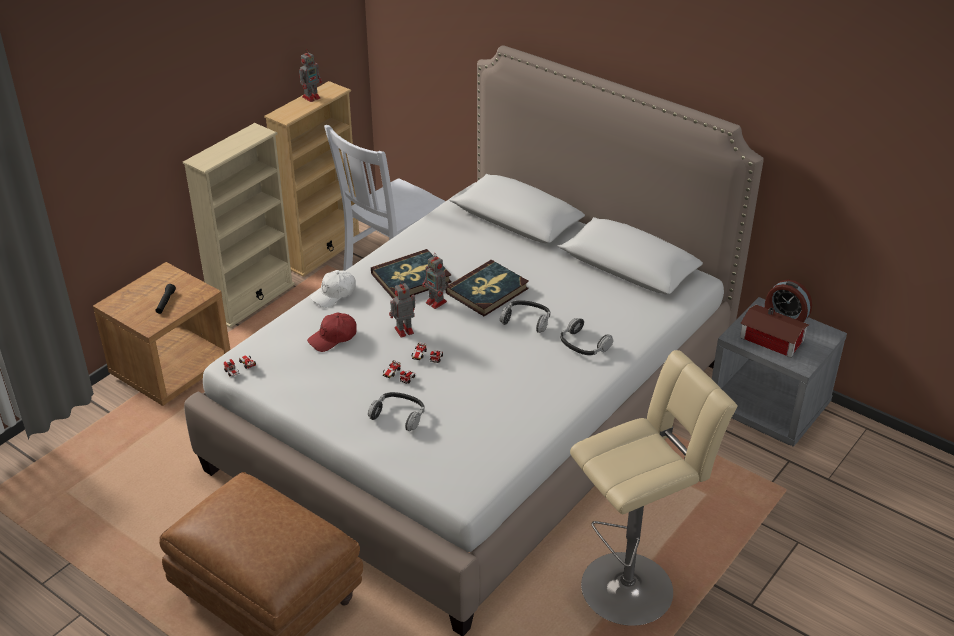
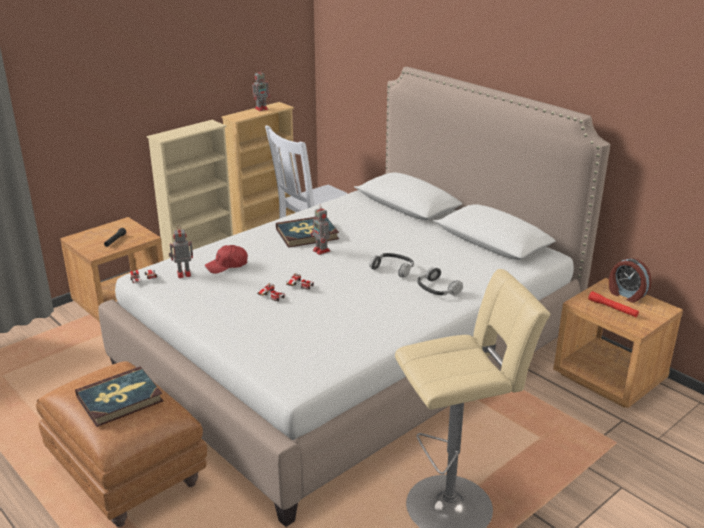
camera: 10 degrees right, 10 degrees down
white cap [310,270,356,308] -> none
headphones [368,392,425,431] -> none
toy robot [389,281,415,338] -> toy robot moved to [169,225,193,278]
book [445,260,529,316] -> book moved to [75,366,163,427]
grey nightstand [712,297,847,447] -> brown nightstand [553,278,683,408]
toy house [740,305,809,358] -> red flashlight [588,291,639,317]

